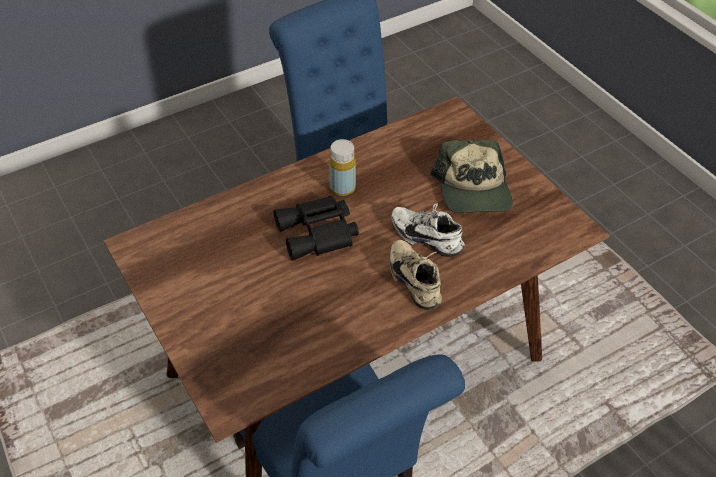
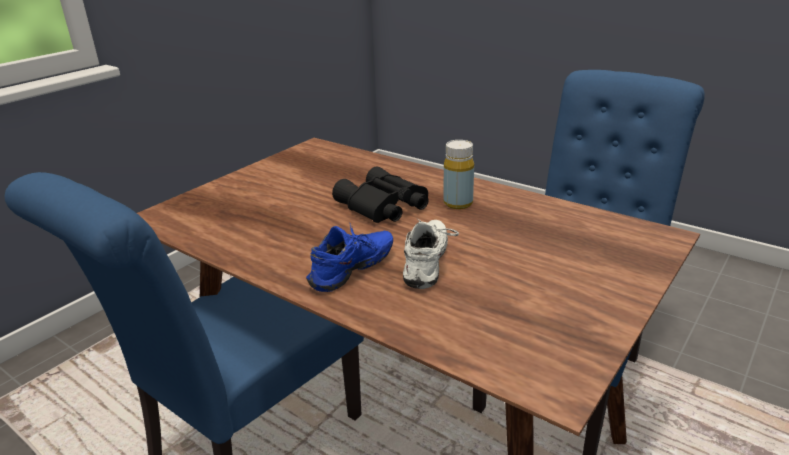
camera: 70 degrees right, 20 degrees down
beige shoe [389,240,442,310] -> blue shoe [306,224,393,292]
cap [430,140,513,213] -> none

